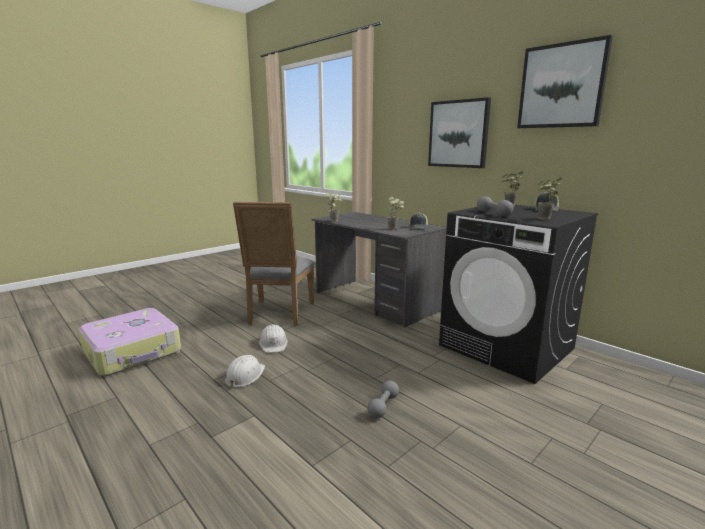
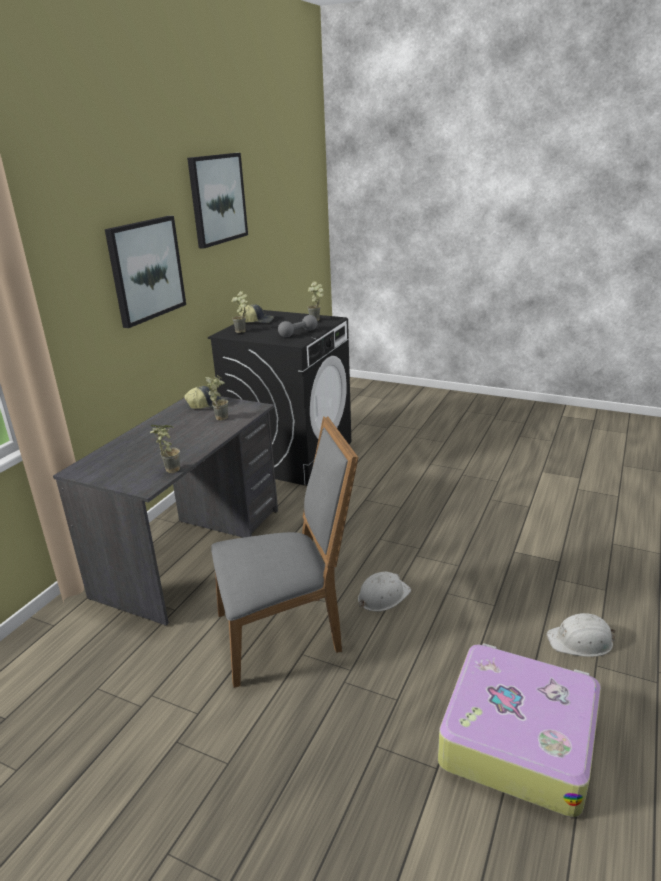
camera: 110 degrees left, 10 degrees up
white hard hat [225,355,265,387] -> white hard hat moved to [547,613,616,657]
grey dumbbell [367,381,399,419] -> none

